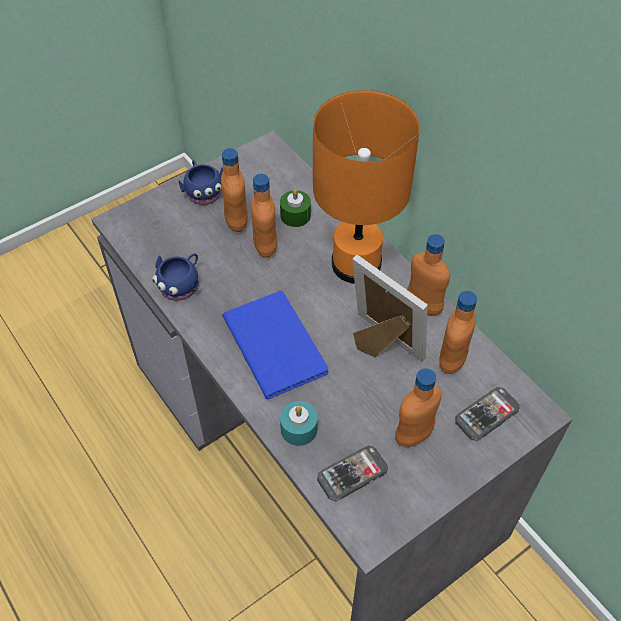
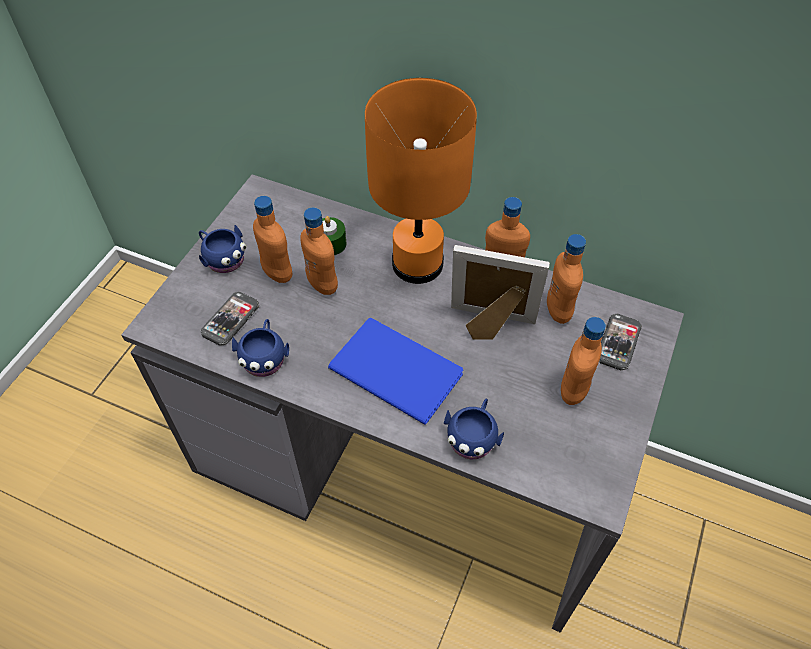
camera: 30 degrees left, 0 degrees up
turquoise candle [280,401,318,446] -> blue mug [444,399,504,459]
phone [317,446,388,501] -> phone moved to [201,292,259,346]

